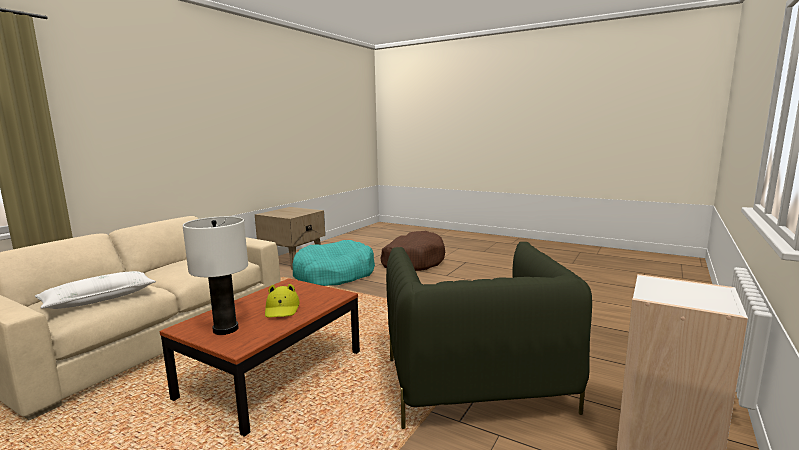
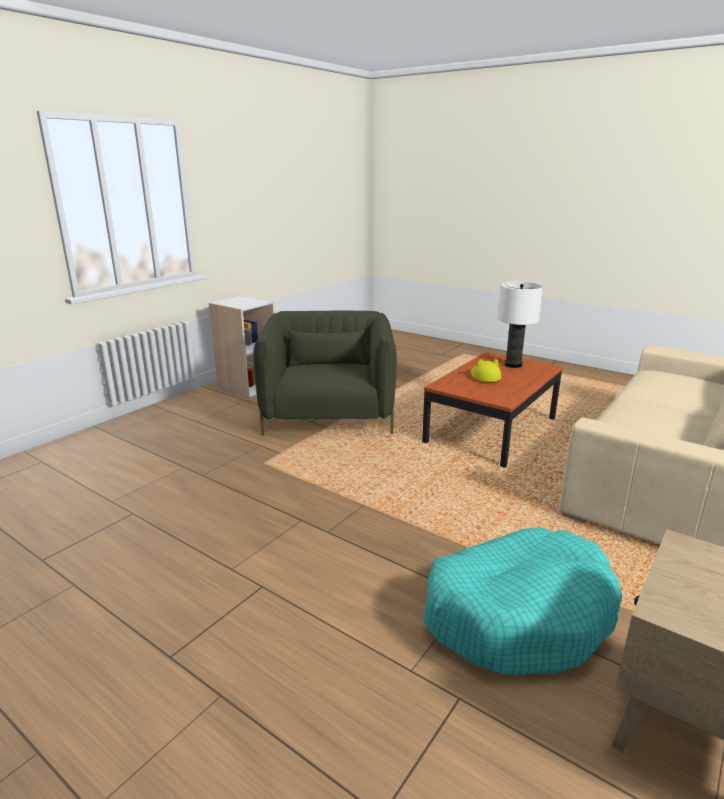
camera: 175 degrees left, 10 degrees up
white pillow [35,271,156,309] -> none
brown dog bed [381,231,445,271] -> none

